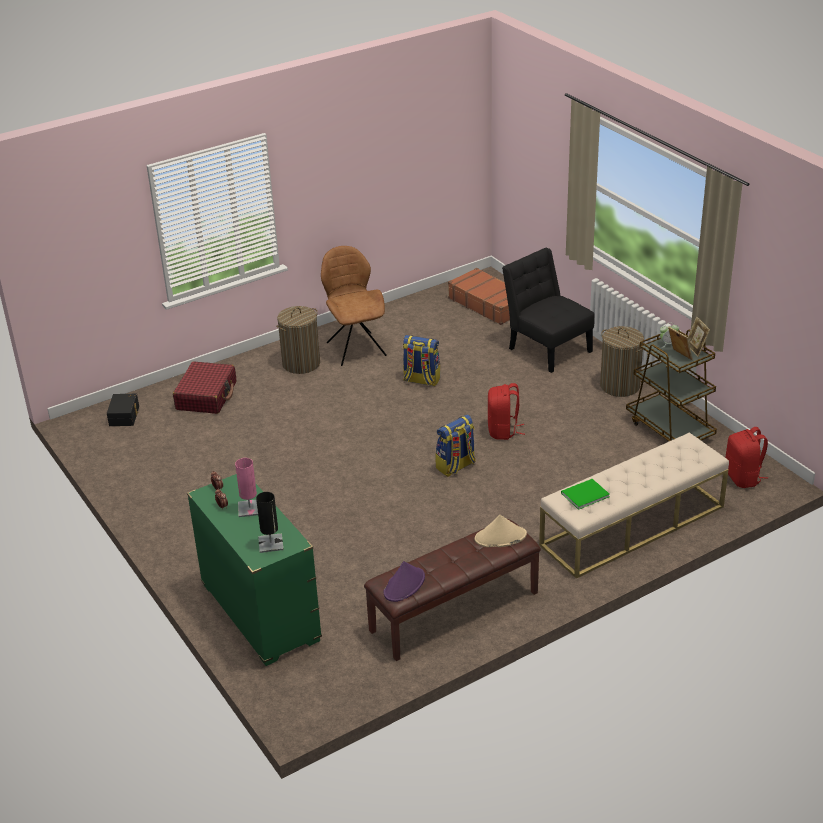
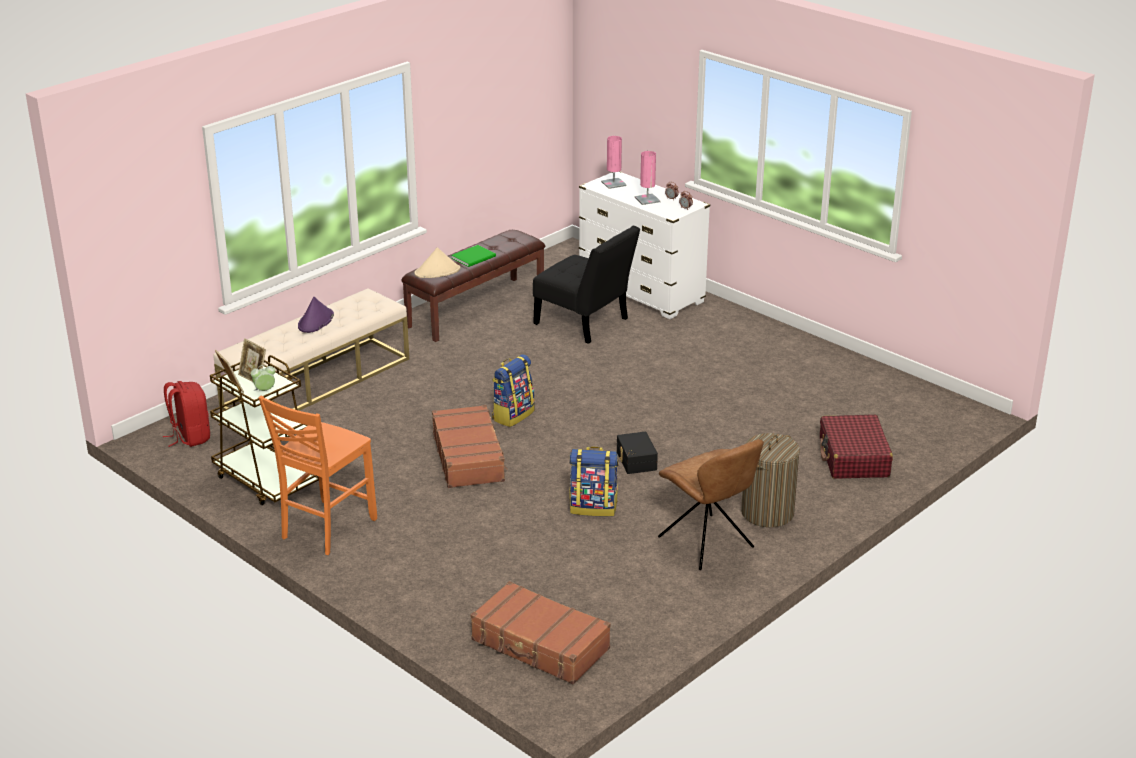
camera: 165 degrees right, 5 degrees down
black storage box [107,394,139,426] -> black storage box moved to [617,431,658,474]
green dresser [187,474,322,666] -> white dresser [579,171,710,319]
black table lamp [256,492,284,553] -> pink table lamp [601,136,627,189]
purple hat [384,561,425,602] -> purple hat moved to [298,297,334,333]
red backpack [488,383,525,440] -> brown suitcase [432,405,508,488]
black chair [502,248,595,373] -> black chair moved to [533,226,640,344]
green book [561,479,609,510] -> green book moved to [452,245,496,267]
laundry basket [600,326,644,397] -> orange chair [259,396,377,555]

